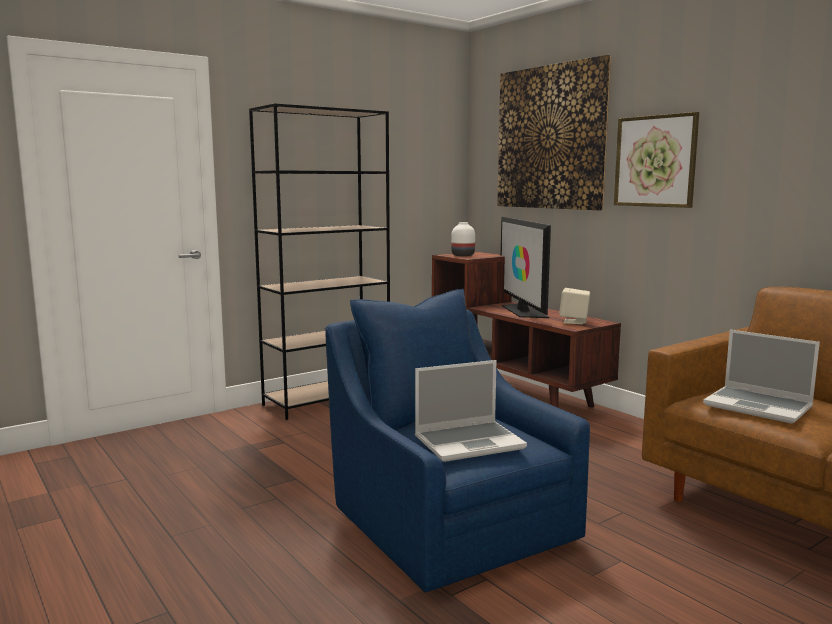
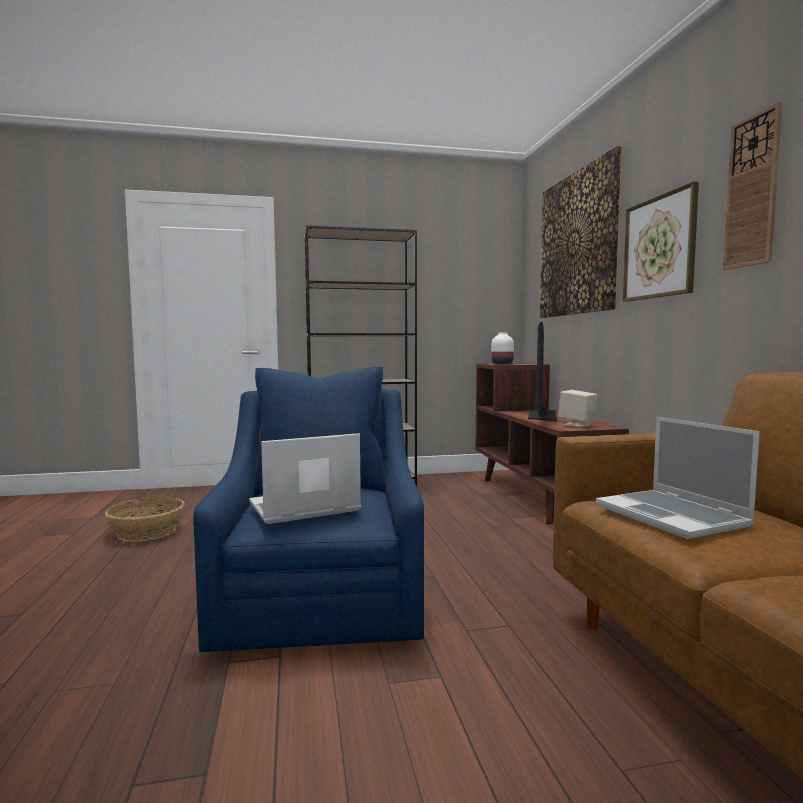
camera: 25 degrees right, 5 degrees down
laptop [415,360,527,462] -> laptop turned 150 degrees clockwise [249,433,361,524]
none -> basket [105,497,185,542]
none -> wall clock [723,102,782,270]

